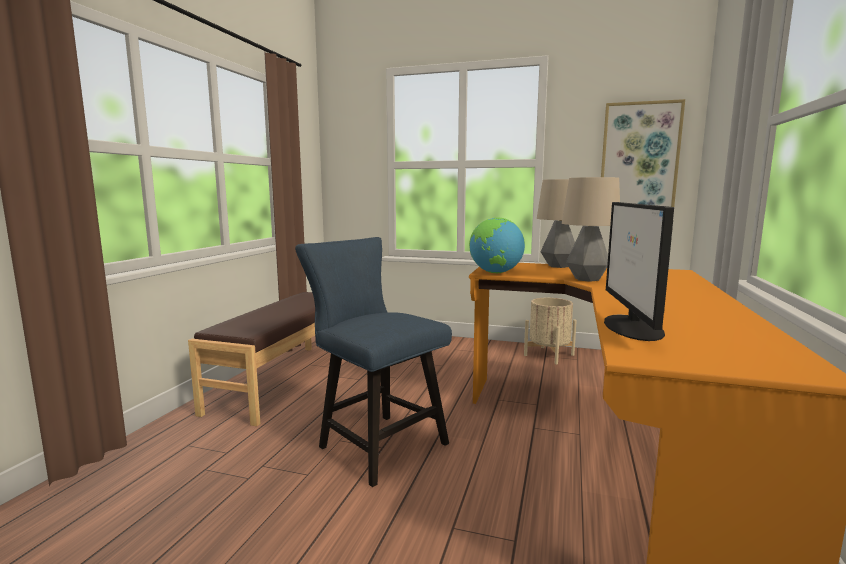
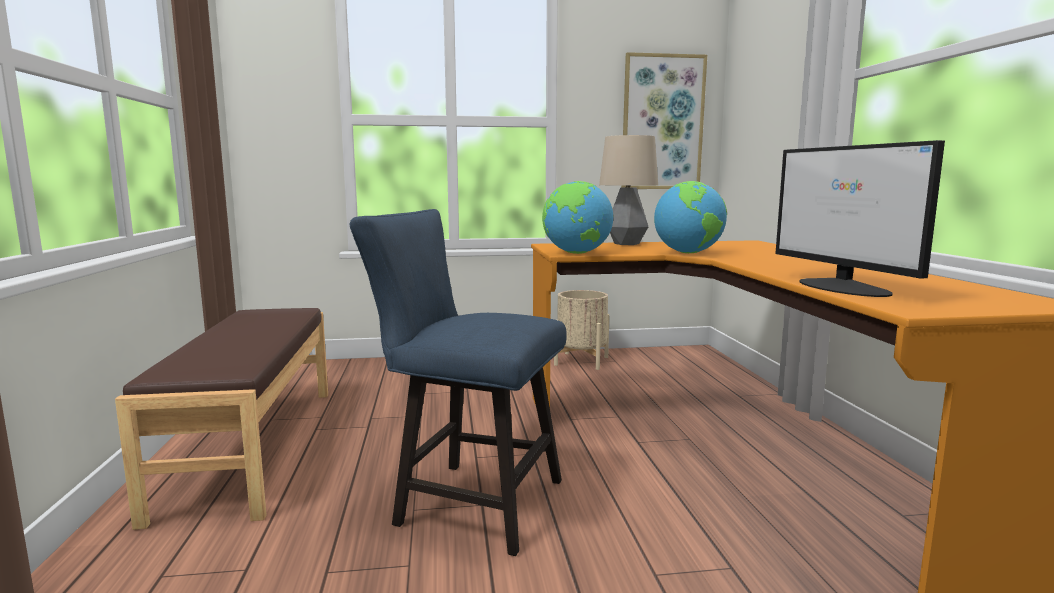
camera: 25 degrees left, 0 degrees up
table lamp [562,177,620,282] -> globe [654,181,727,253]

